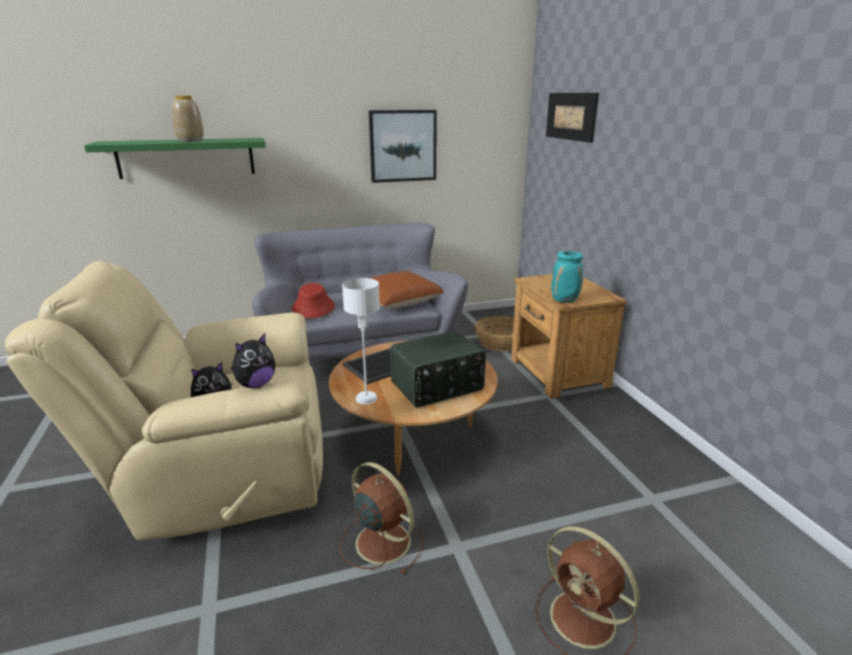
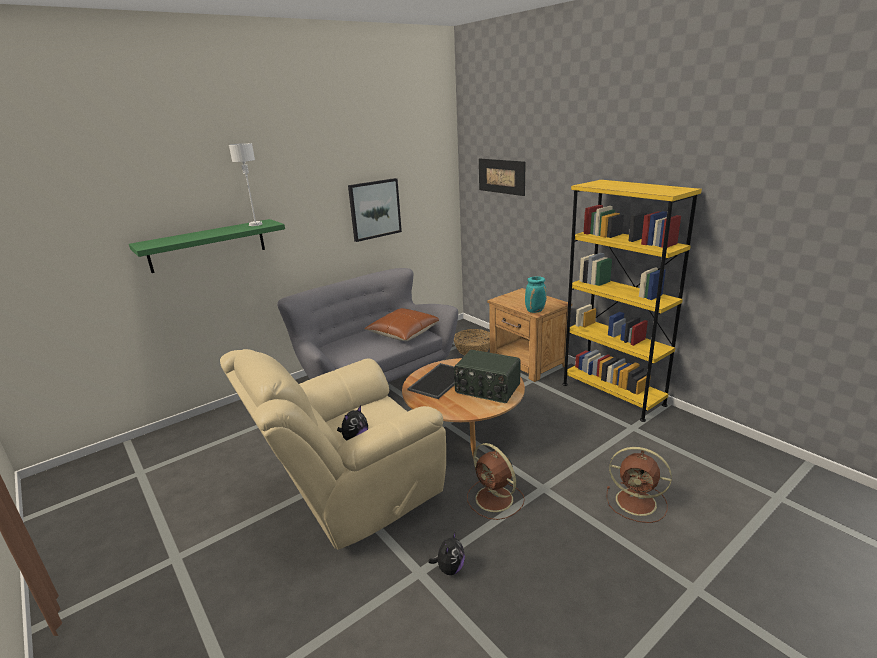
camera: 20 degrees left, 0 degrees up
vase [172,96,204,142] -> none
plush toy [231,334,275,388] -> plush toy moved to [428,532,465,575]
red hat [292,283,335,318] -> none
brown fan [339,462,424,574] -> brown fan turned 150 degrees counterclockwise [467,443,525,520]
white table lamp [342,278,380,404] -> white table lamp moved to [229,143,263,226]
radio [390,331,486,408] -> radio turned 75 degrees clockwise [454,350,521,403]
none -> yellow bookcase [563,180,702,422]

